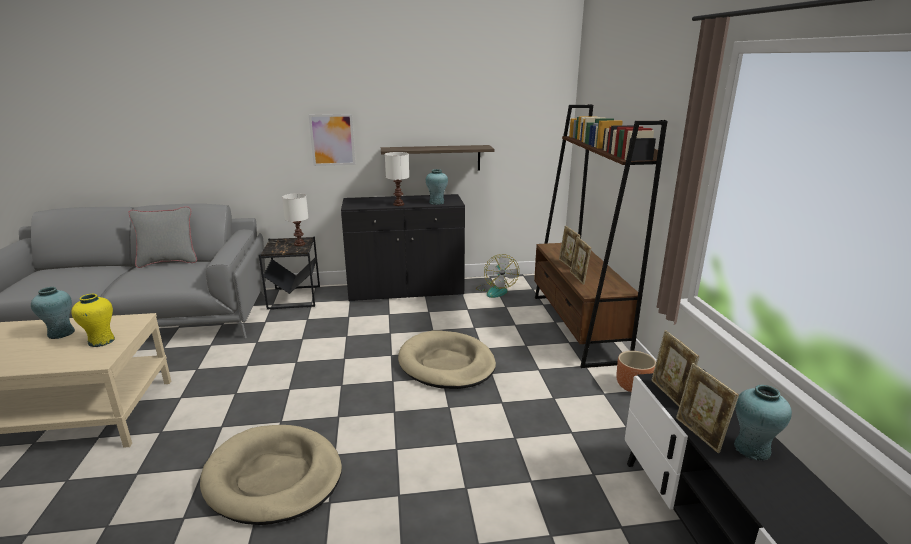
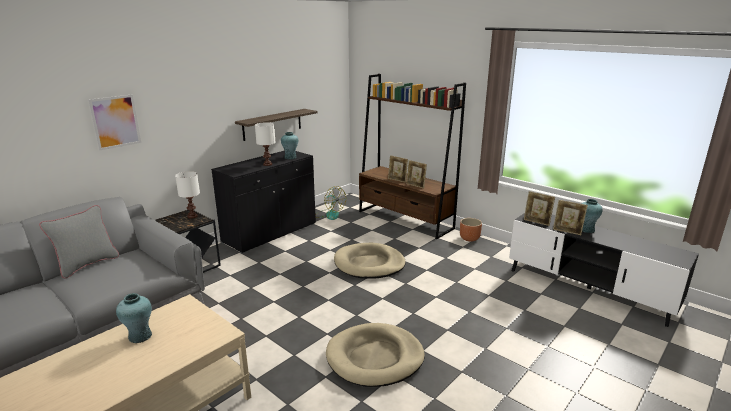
camera: 40 degrees left, 0 degrees up
yellow vase [71,294,115,347] -> none
picture [309,114,355,166] -> picture moved to [88,95,141,151]

